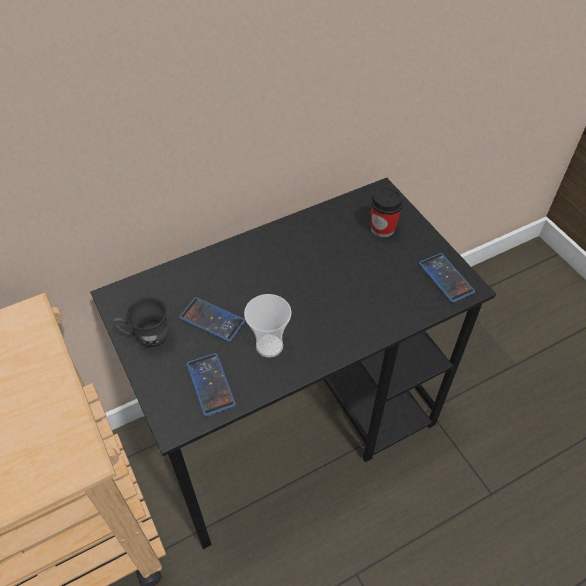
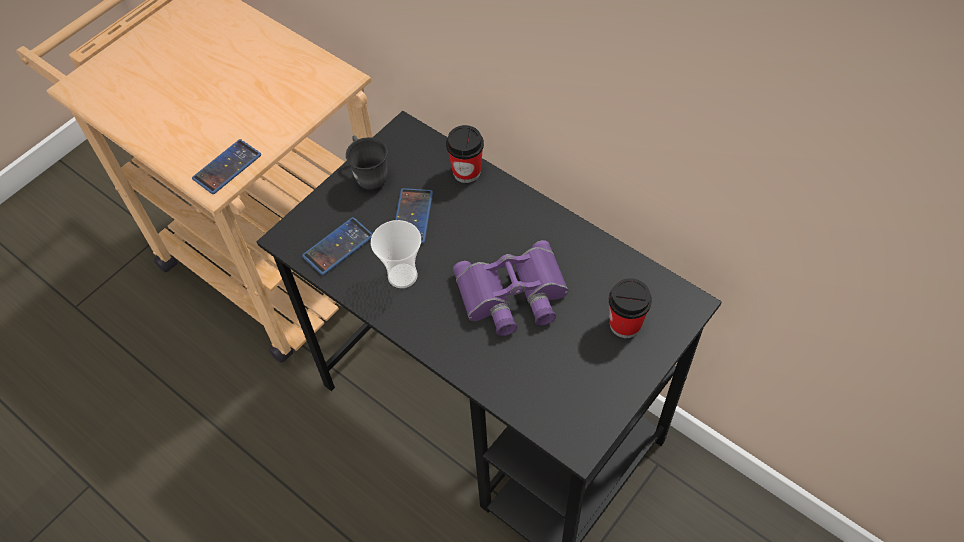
camera: 70 degrees right, 5 degrees up
phone [419,253,476,303] -> phone moved to [192,139,261,194]
none -> cup [446,125,484,183]
none -> purple binoculars [453,240,569,336]

